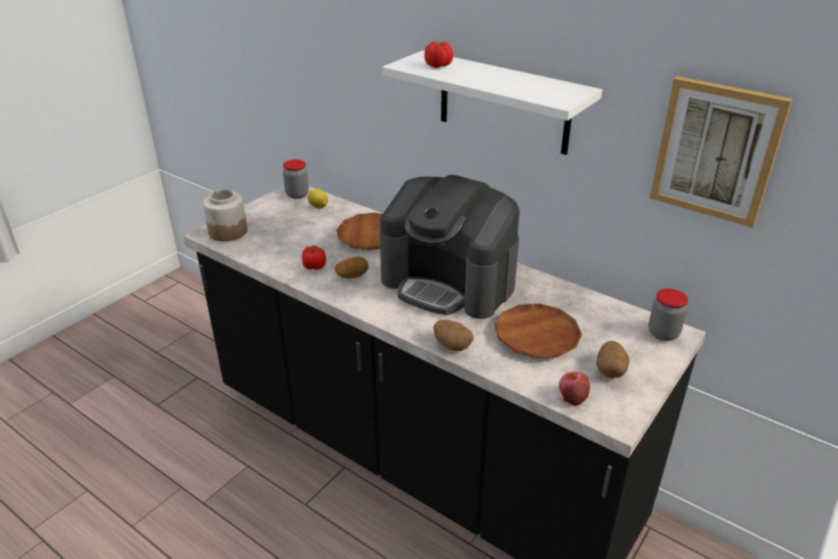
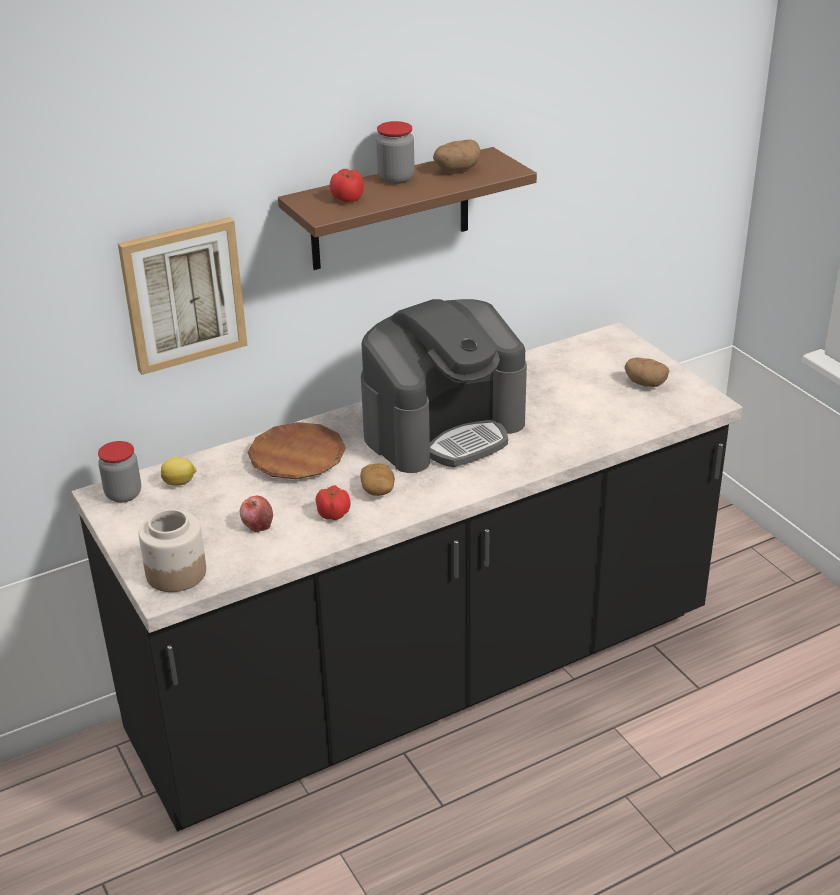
camera: 65 degrees left, 0 degrees up
white shelf [382,50,602,155] -> brown shelf [278,147,537,270]
potato [433,319,474,351] -> potato moved to [433,139,481,172]
brown plate [494,304,582,358] -> none
apple [559,371,590,406] -> apple moved to [240,495,273,533]
jar [648,288,688,341] -> jar moved to [376,121,415,184]
picture [650,76,793,228] -> picture moved to [118,217,248,375]

